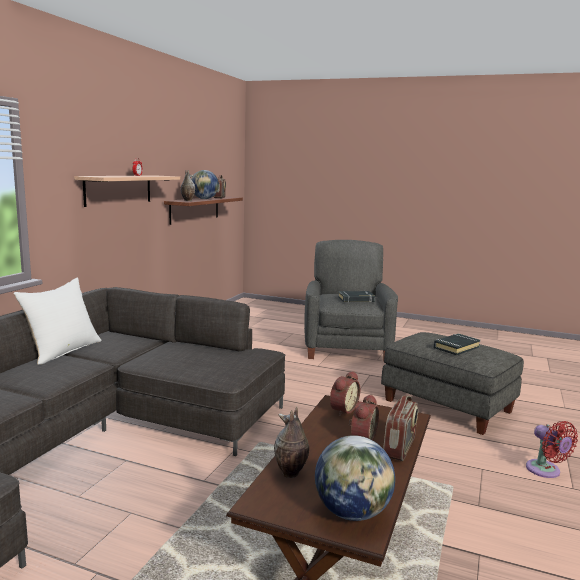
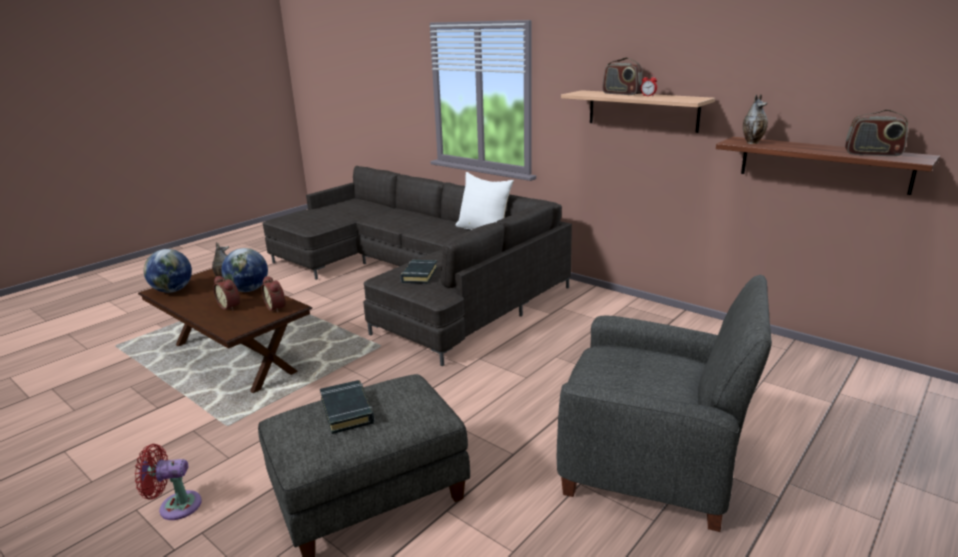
camera: 110 degrees right, 10 degrees up
globe [191,170,219,199] -> globe moved to [221,248,268,292]
black book [338,291,375,302] -> black book moved to [400,260,437,284]
radio [383,395,418,461] -> radio moved to [602,57,643,95]

